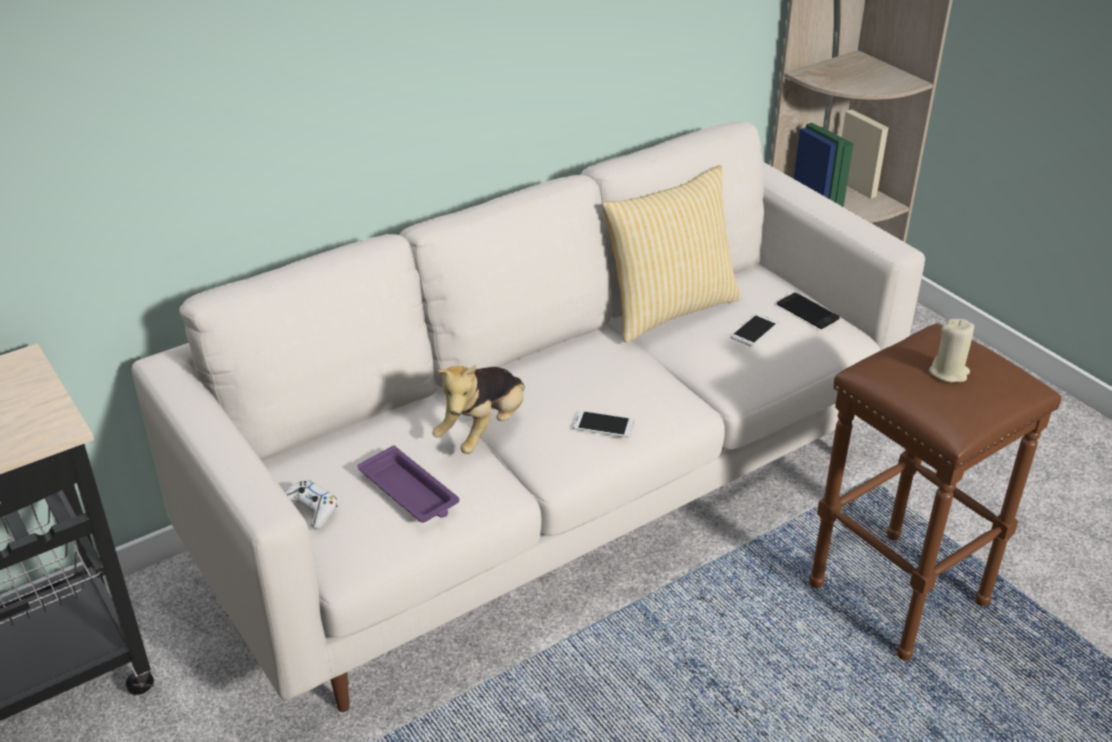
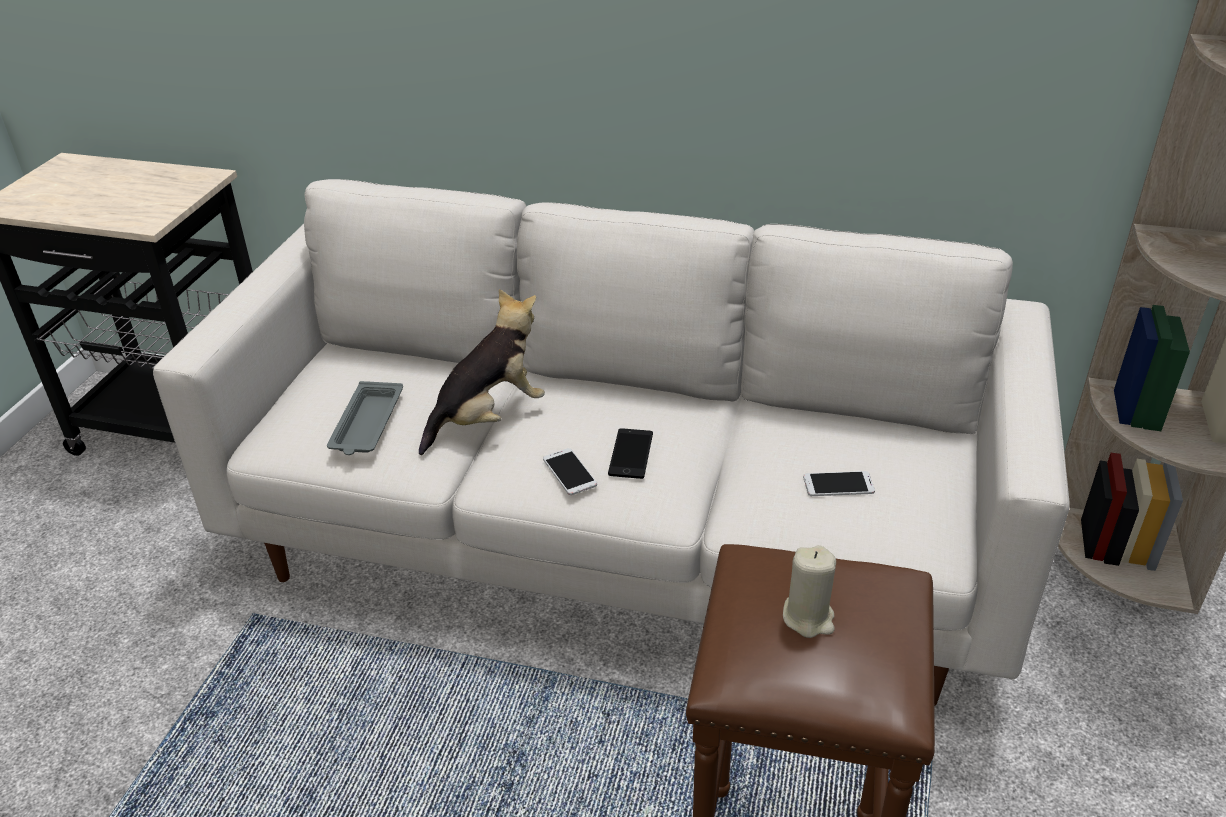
camera: 50 degrees right, 0 degrees up
white game controller [285,480,337,529] -> none
purple tray [358,446,459,522] -> grey tray [327,381,403,455]
plush toy [432,365,525,454] -> plush toy turned 150 degrees clockwise [419,289,545,455]
pillow [601,165,741,343] -> none
phone [777,293,840,329] -> phone moved to [608,428,653,479]

